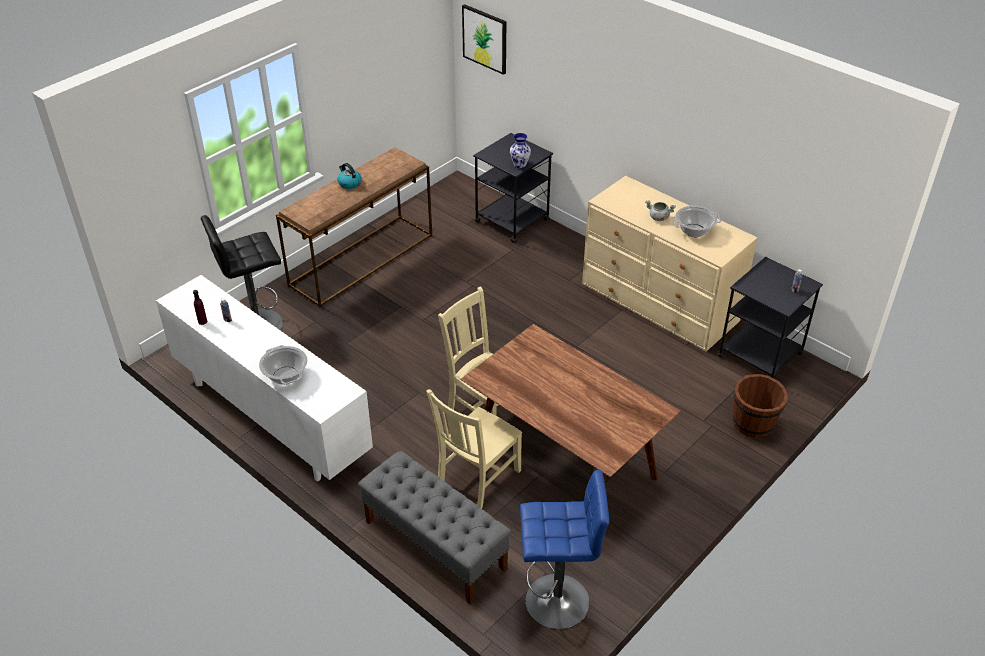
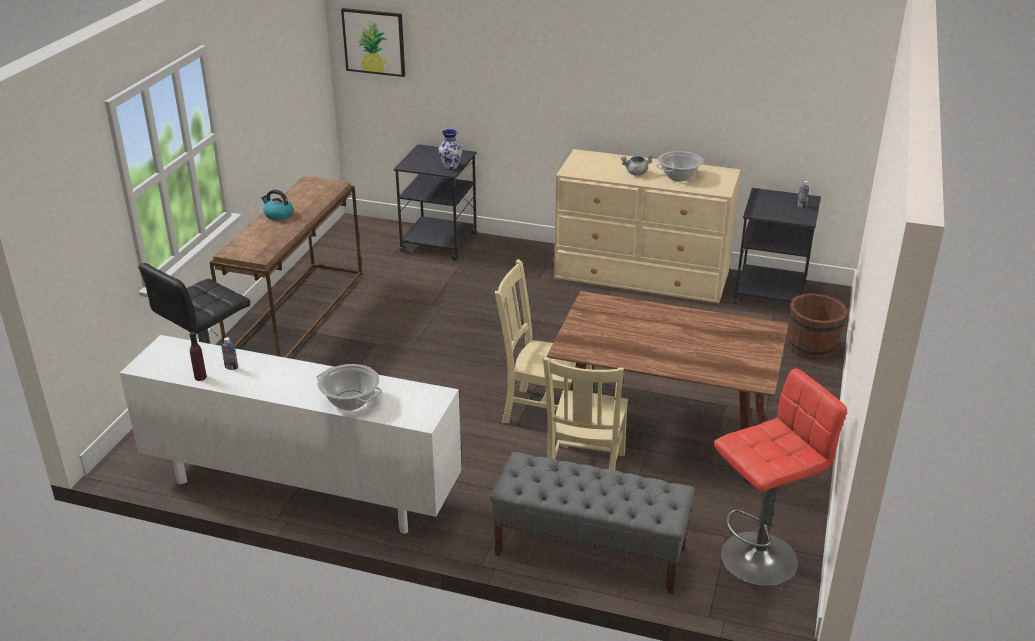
camera: 25 degrees left, 10 degrees down
blue stool [520,470,610,629] -> red stool [714,369,847,586]

